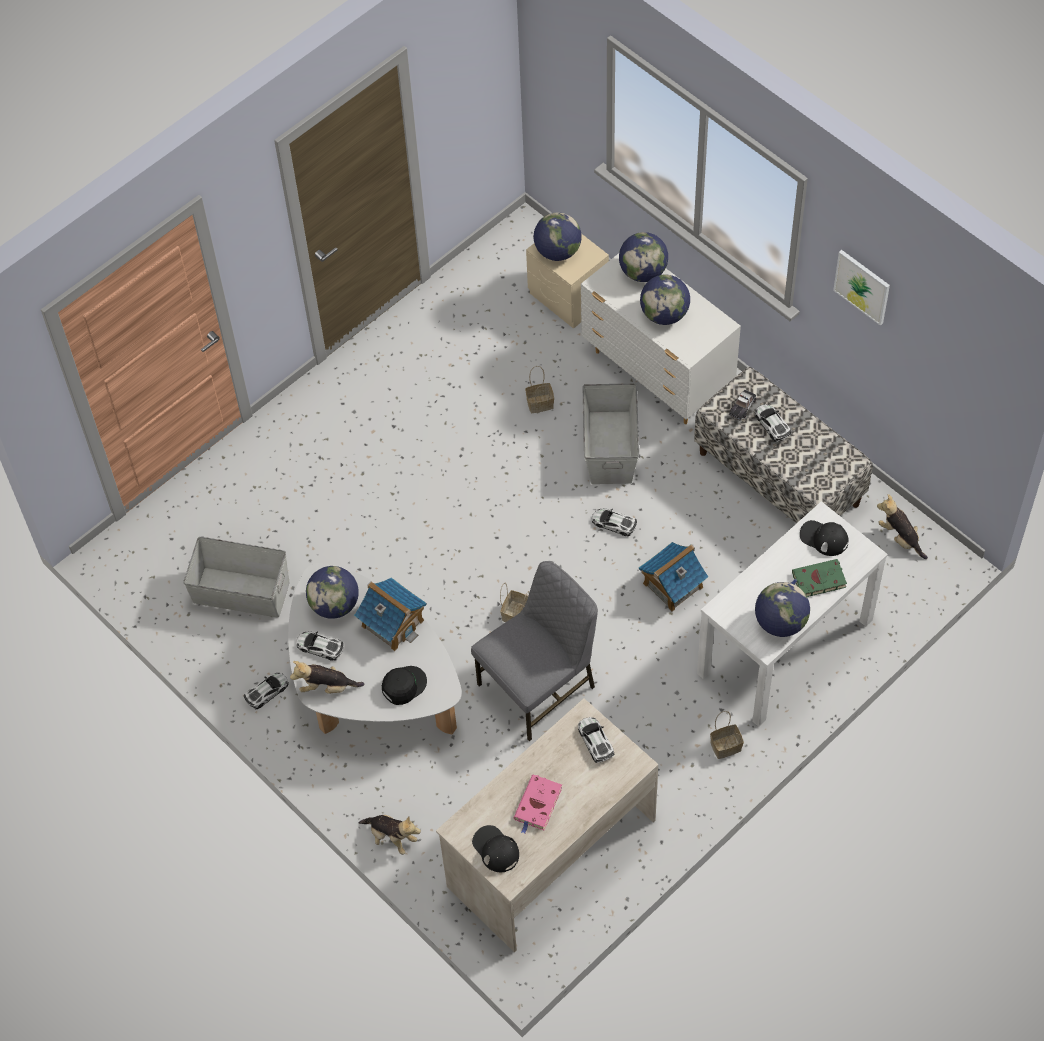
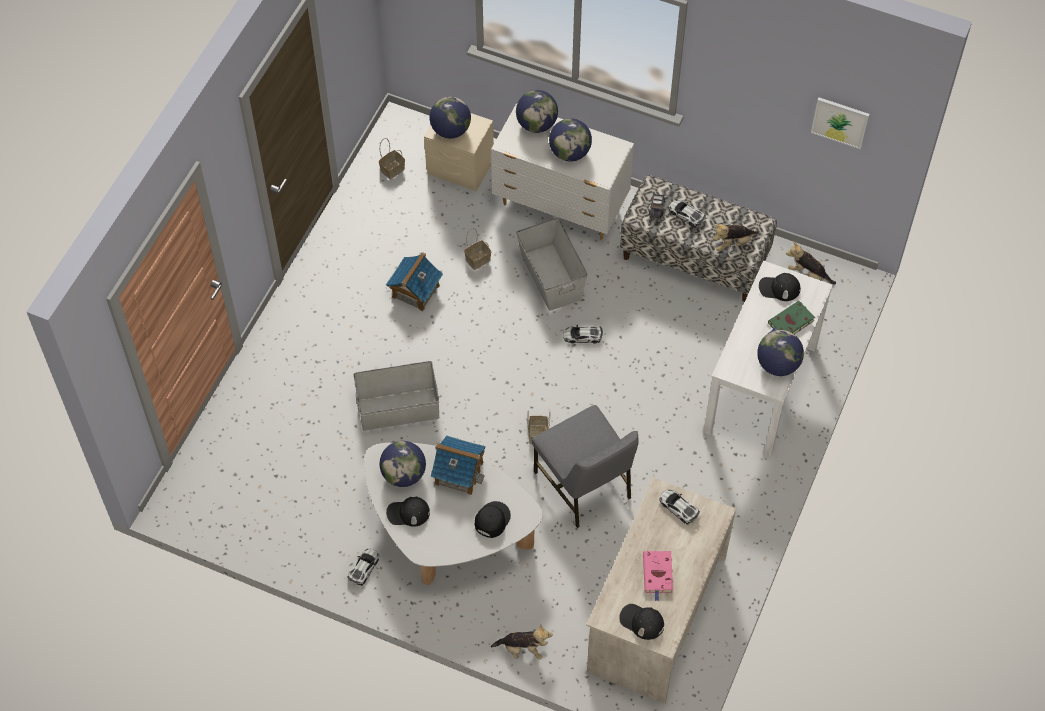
camera: 25 degrees left, 0 degrees up
grey storage box [183,537,290,618] -> grey storage box moved to [354,361,439,431]
plush toy [290,661,364,694] -> plush toy moved to [712,224,759,251]
toy car [296,631,344,661] -> black cap [386,496,430,527]
grey chair [471,561,598,741] -> grey chair turned 120 degrees clockwise [532,405,639,528]
toy house [639,542,708,612] -> toy house moved to [386,252,443,311]
basket [710,711,744,759] -> basket moved to [379,138,405,179]
picture [833,250,890,326] -> picture moved to [811,97,870,149]

